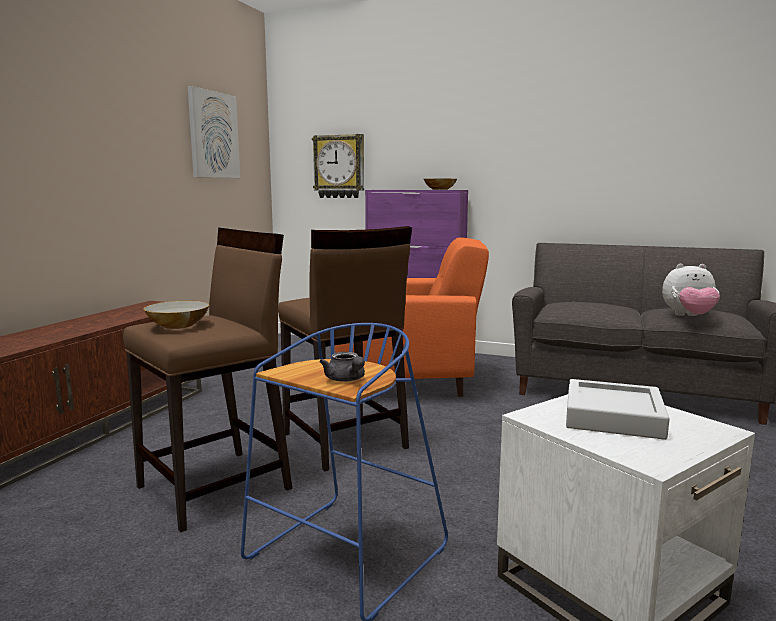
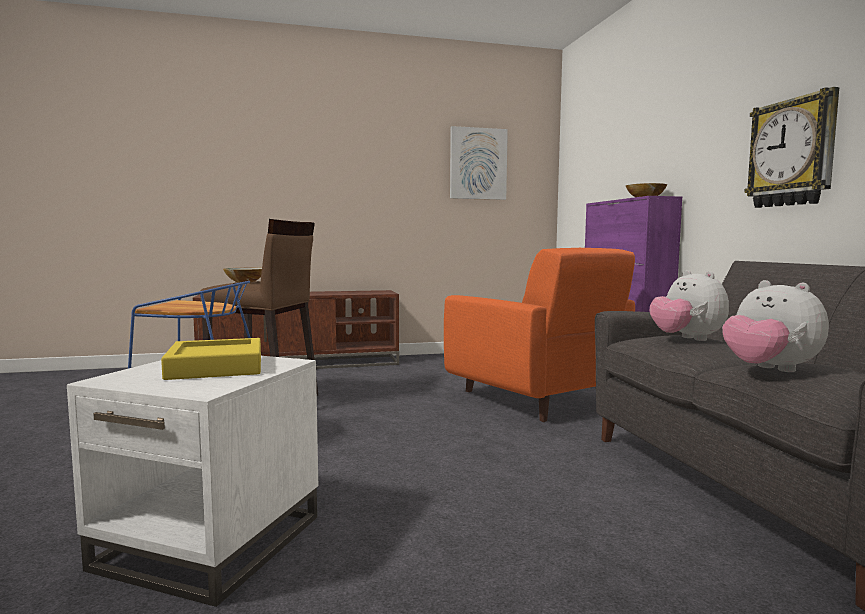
camera: 55 degrees right, 5 degrees down
brown stool [278,226,412,471] -> none
wall clock [312,134,364,198] -> wall clock moved to [744,87,839,208]
grey teapot [320,352,365,382] -> none
grey tray [566,379,669,440] -> yellow tray [161,338,261,380]
none -> plush toy [650,270,729,341]

